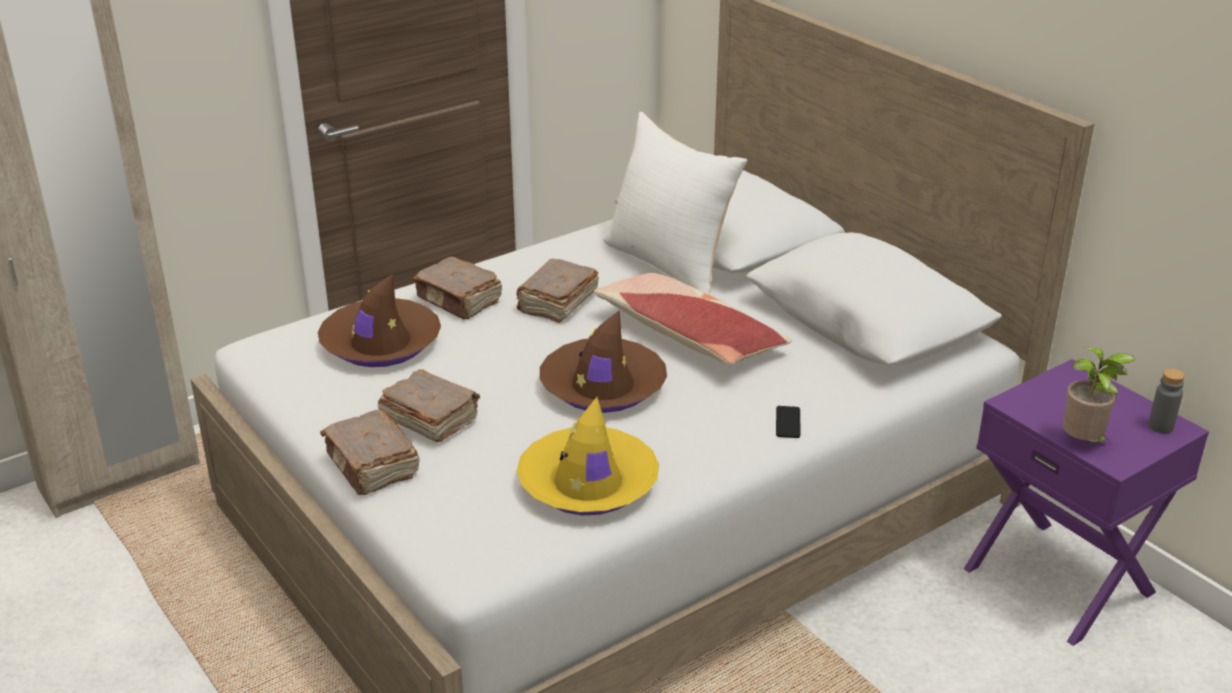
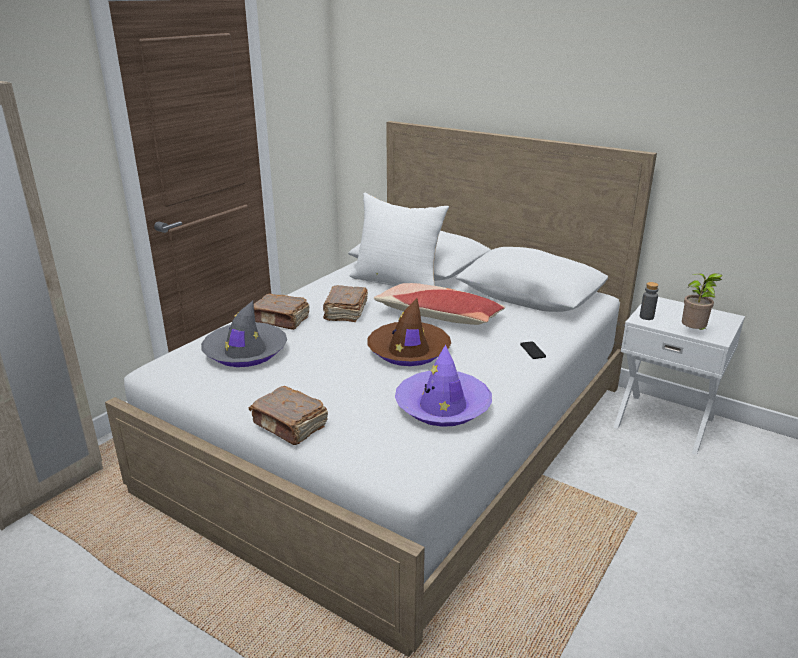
camera: 20 degrees left, 5 degrees down
brown hat [318,274,441,367] -> grey hat [201,301,287,367]
brown book [378,369,480,442] -> none
yellow hat [517,397,659,516] -> purple hat [395,344,492,427]
purple nightstand [964,359,1209,646] -> white nightstand [613,297,745,455]
grey bottle [1148,369,1185,434] -> grey bottle moved to [640,282,659,320]

